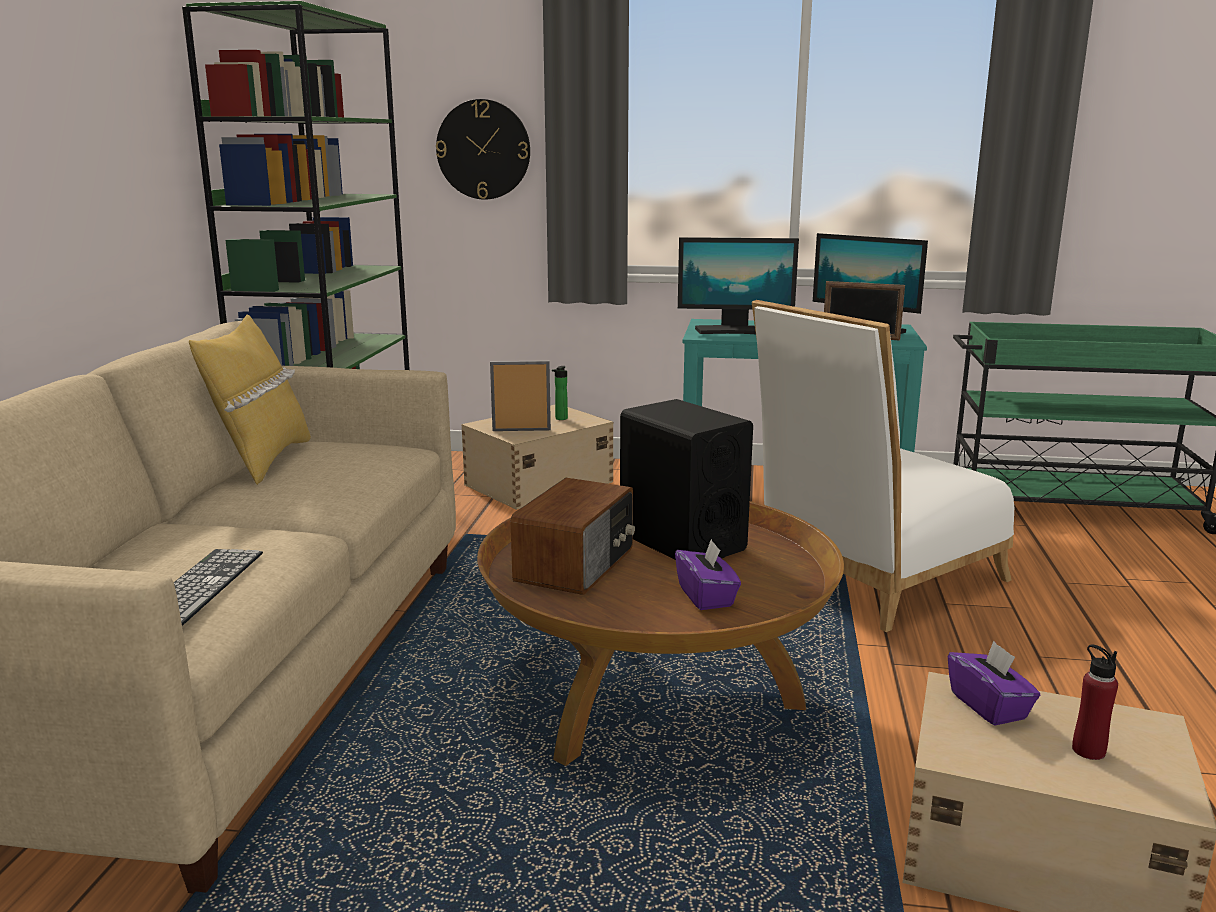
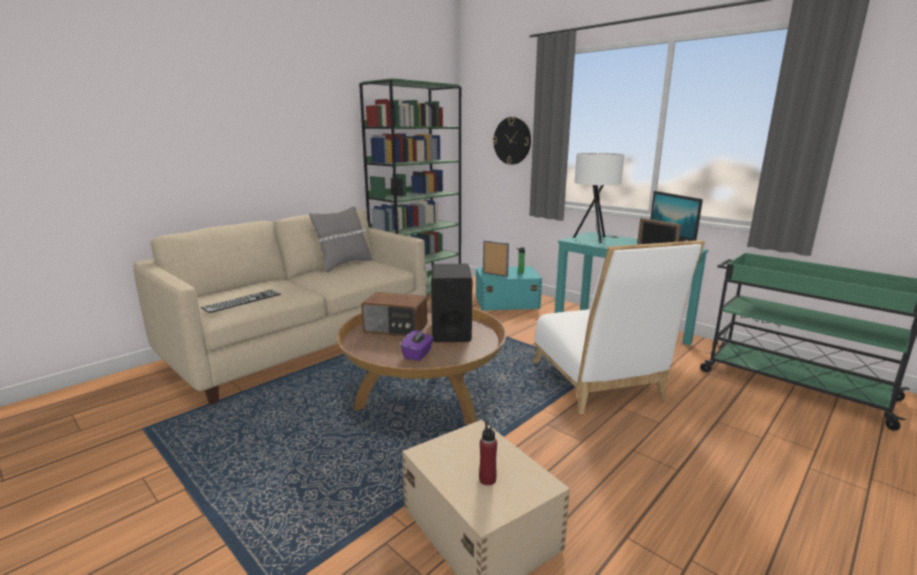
camera: 35 degrees right, 0 degrees up
yellow pillow [189,314,311,485] -> grey pillow [309,206,372,272]
beige storage box [461,405,613,510] -> turquoise storage box [476,266,542,311]
radio [511,478,635,595] -> radio turned 45 degrees clockwise [361,292,427,337]
monitor [678,237,799,334] -> white table lamp [573,153,624,243]
white chair [752,300,1014,632] -> white chair turned 105 degrees counterclockwise [533,240,705,414]
purple tissue box [948,641,1040,726] -> none

